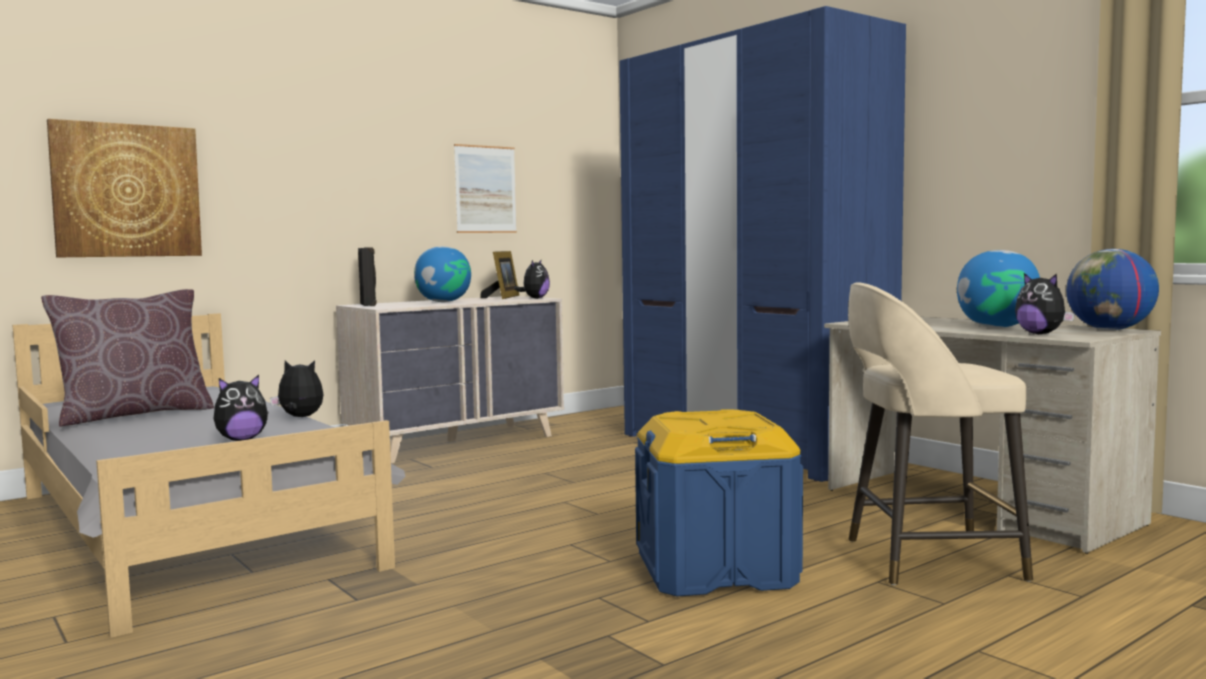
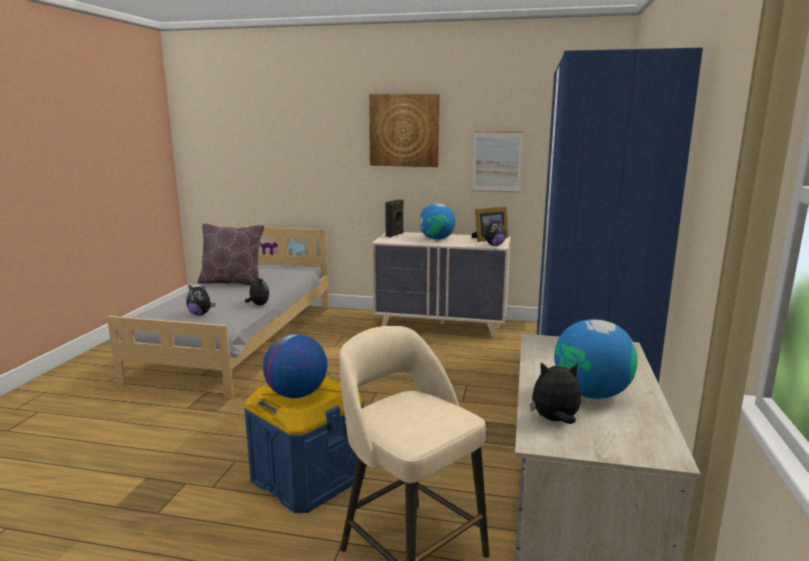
camera: 50 degrees right, 10 degrees up
picture [47,119,202,257] -> picture moved to [369,94,440,167]
plush toy [1015,273,1075,334] -> plush toy turned 75 degrees clockwise [530,362,581,424]
globe [1066,249,1159,330] -> globe moved to [263,334,328,398]

